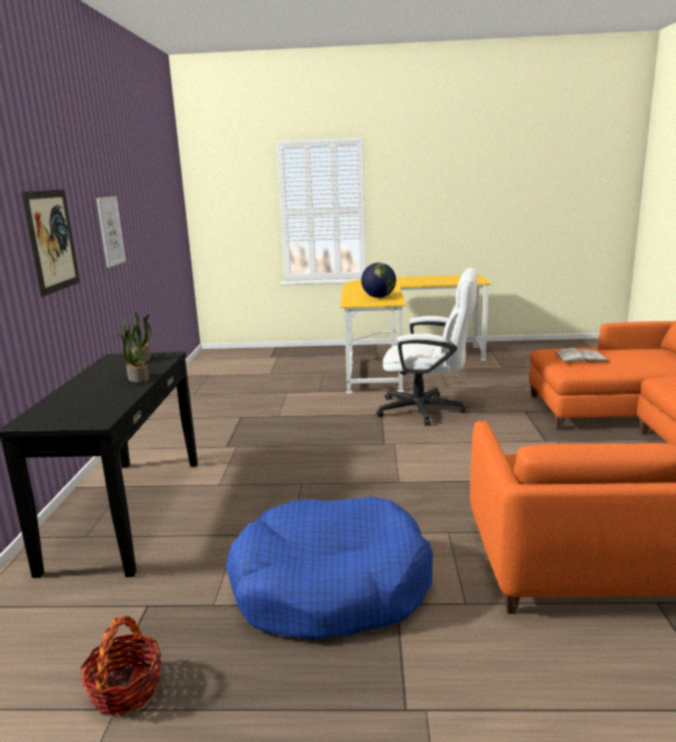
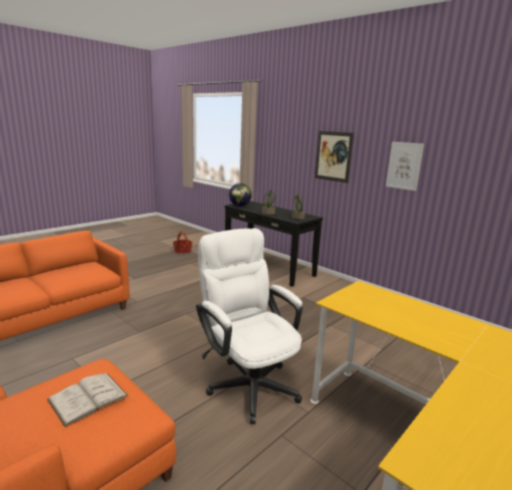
camera: 130 degrees right, 0 degrees up
blue dog bed [226,497,433,641] -> none
globe [361,263,396,298] -> globe moved to [229,183,252,206]
white office chair [376,268,477,426] -> white office chair turned 90 degrees clockwise [196,228,303,424]

